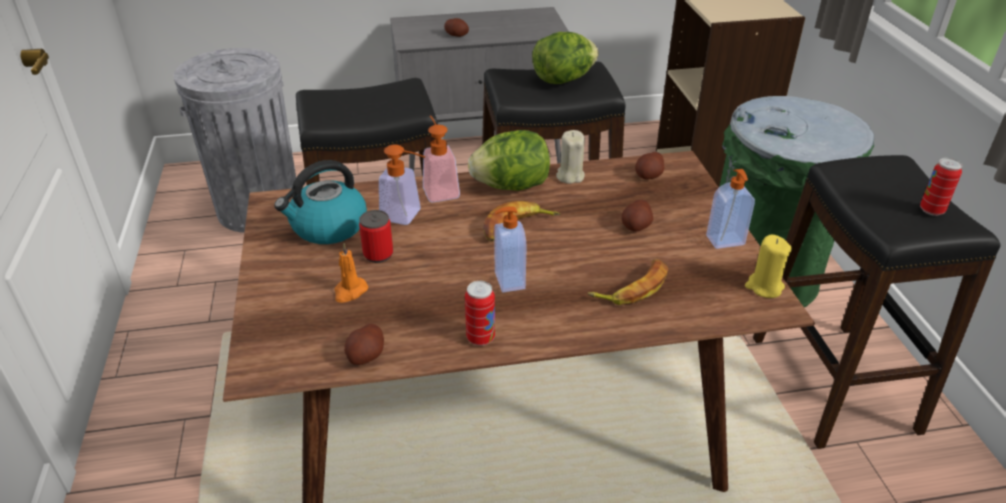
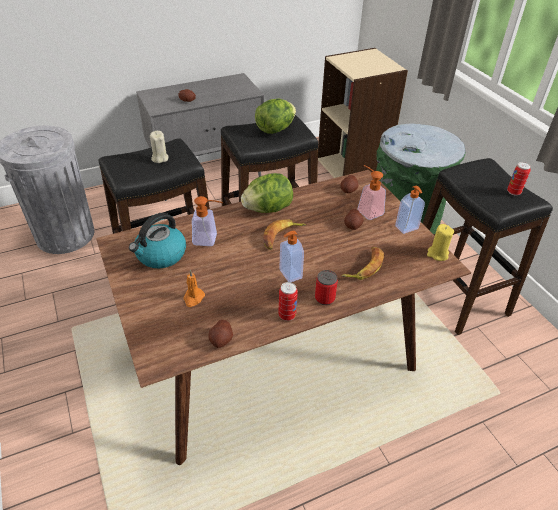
camera: 15 degrees left, 5 degrees up
can [359,210,393,263] -> can moved to [315,270,338,305]
soap dispenser [423,115,460,203] -> soap dispenser moved to [358,165,386,220]
beige candle [556,130,585,184] -> beige candle moved to [150,131,168,163]

